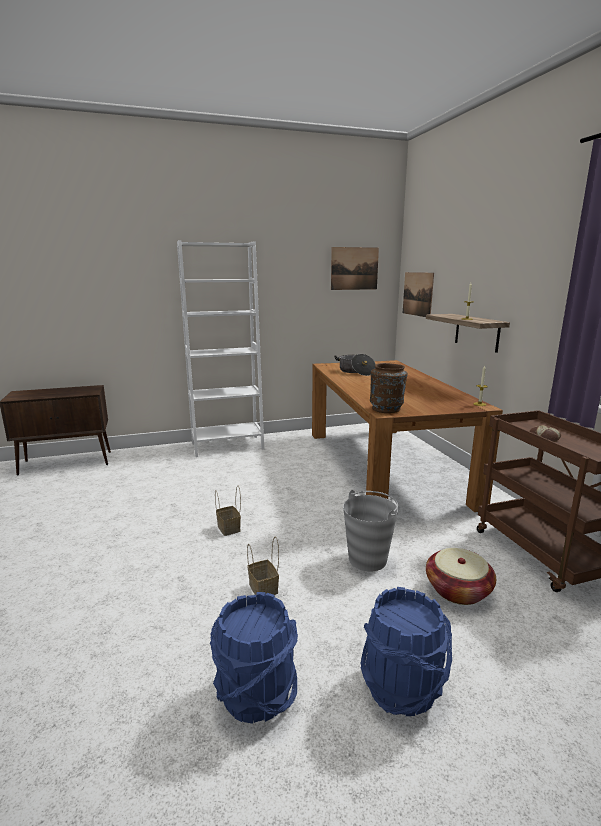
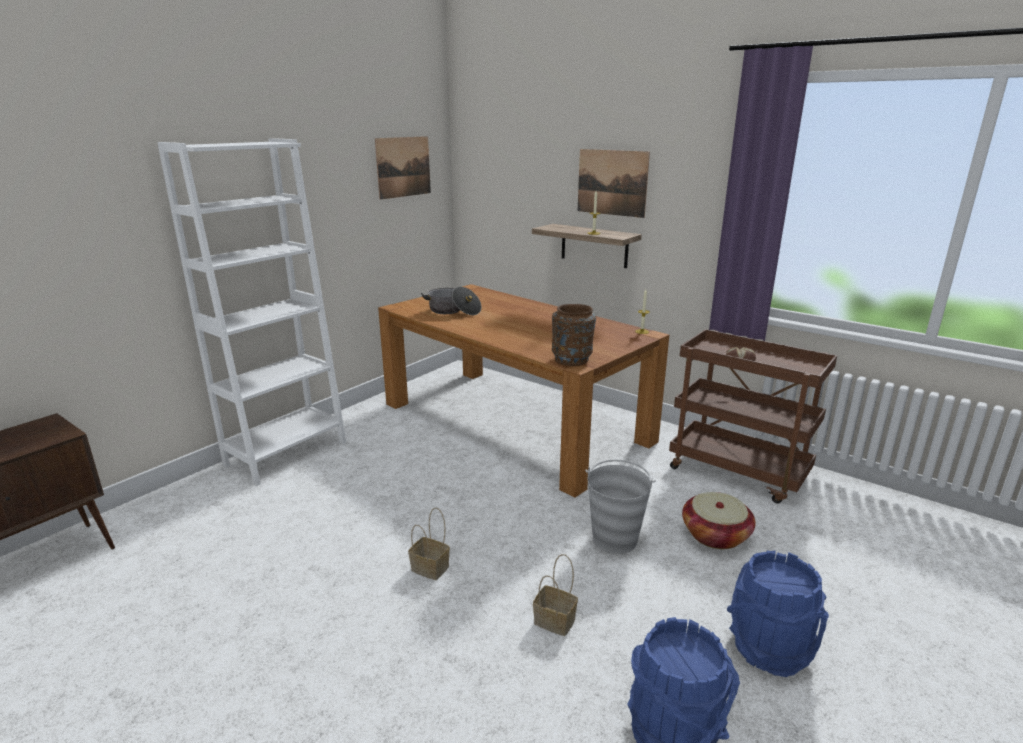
camera: 35 degrees left, 5 degrees up
picture [403,272,434,317] -> picture moved to [578,149,650,218]

